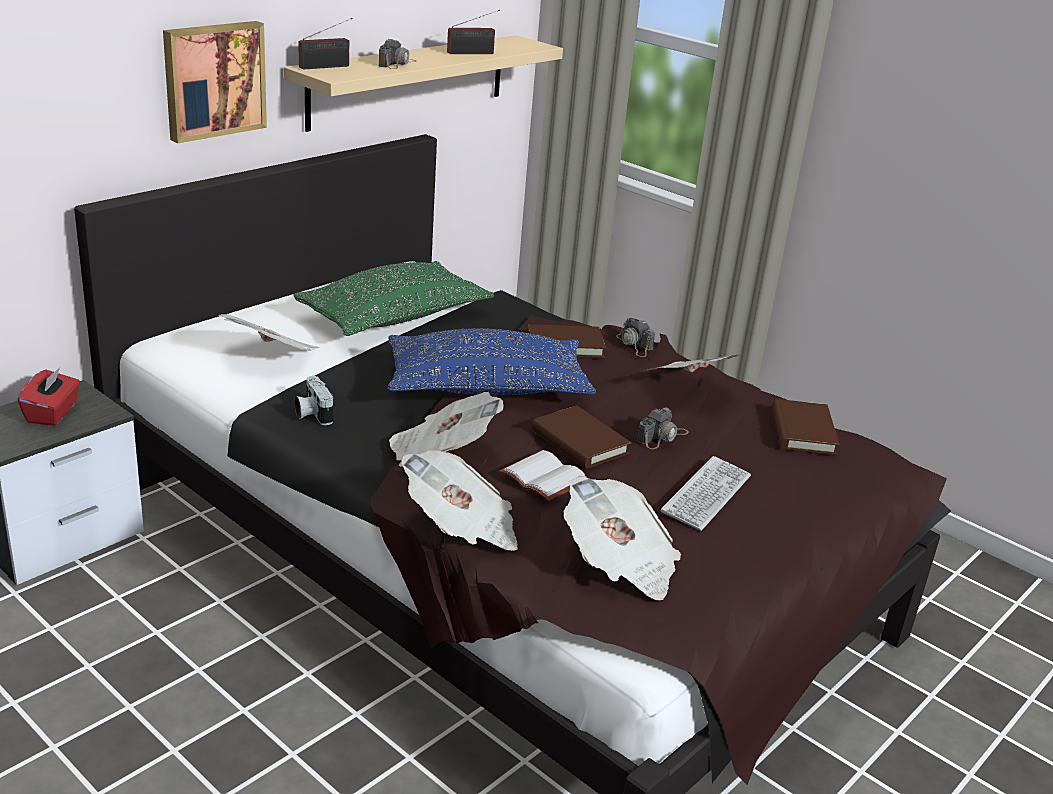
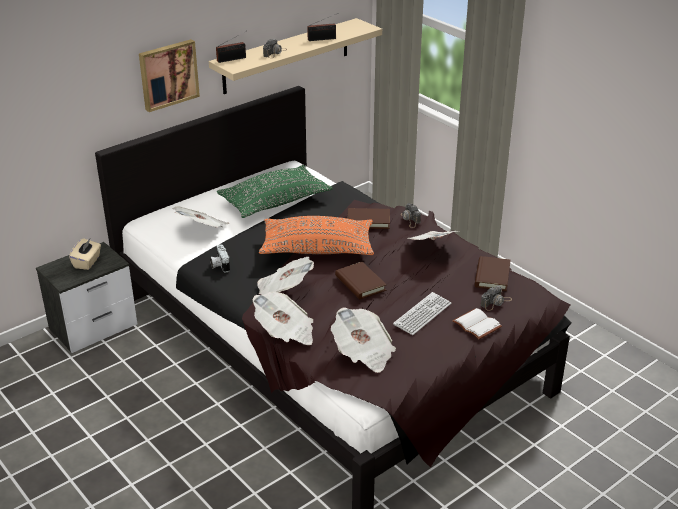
camera: 10 degrees right, 5 degrees up
red tissue box [18,367,80,426] -> beige tissue box [69,238,101,270]
blue pillow [387,328,596,395] -> orange pillow [259,216,374,255]
white book [499,450,588,502] -> white book moved to [452,308,502,339]
camera [637,407,688,449] -> camera moved to [480,286,512,311]

